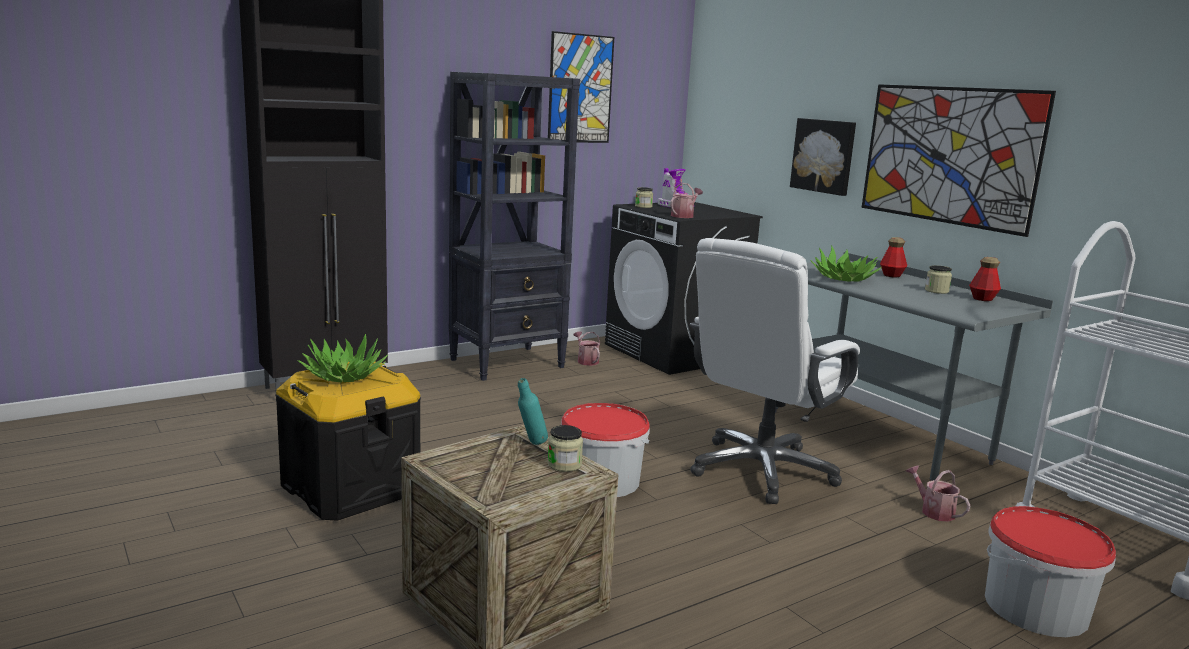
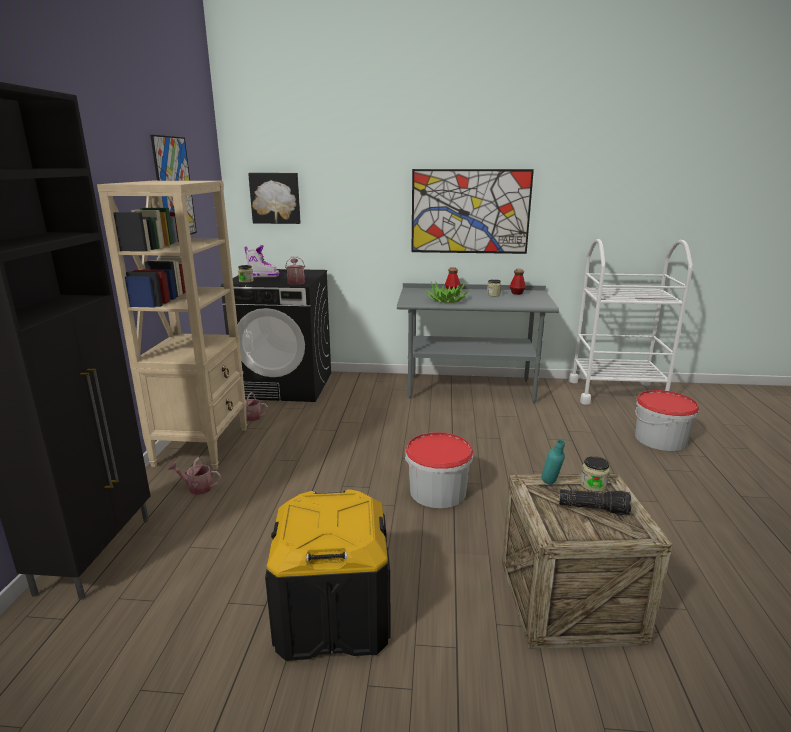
camera: 50 degrees left, 5 degrees up
potted plant [297,334,388,382] -> none
black bookcase [449,72,580,381] -> beige bookcase [97,181,247,470]
white office chair [690,238,860,504] -> none
picture [790,118,856,196] -> picture moved to [248,173,301,224]
watering can [906,465,971,522] -> watering can moved to [168,457,221,495]
none -> flashlight [559,489,631,515]

